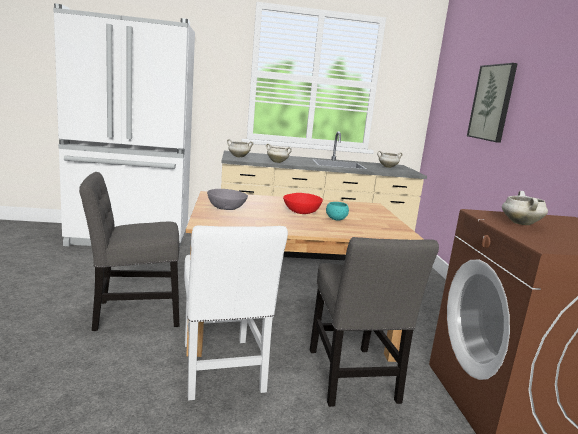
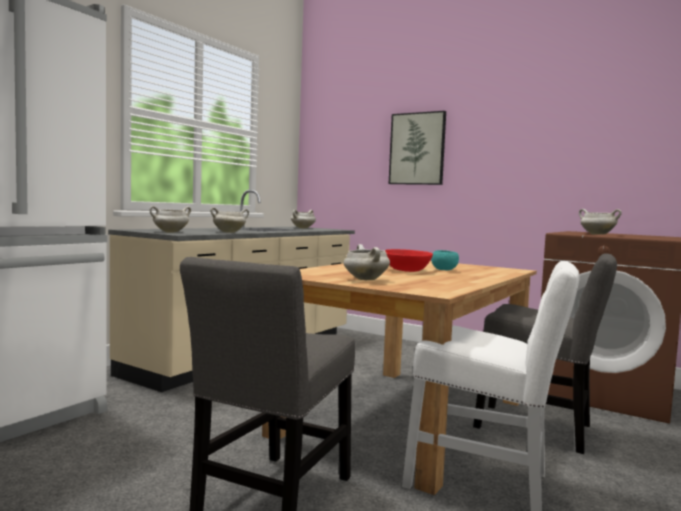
camera: 50 degrees left, 10 degrees down
grey bowl [207,189,248,210] -> white cooking pot [344,244,390,280]

